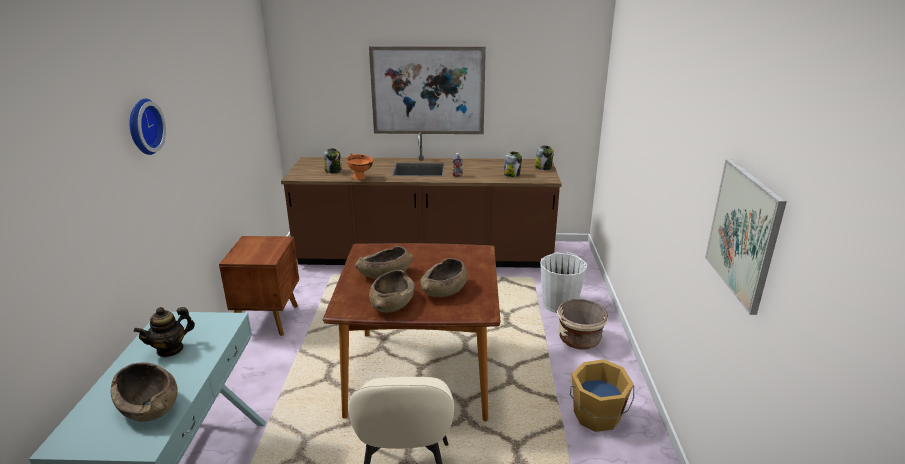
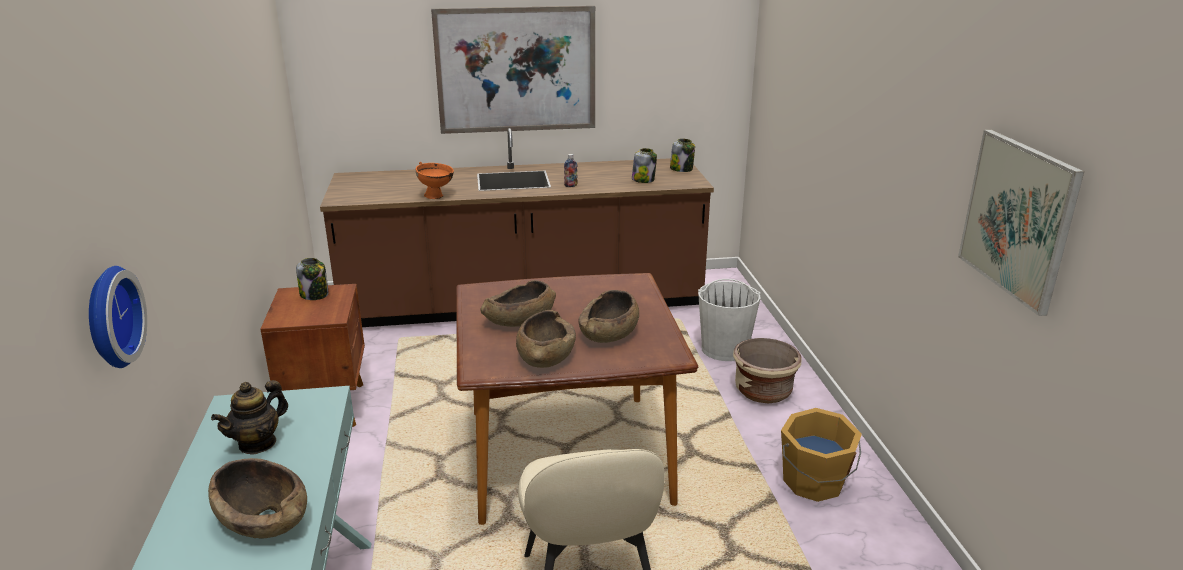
camera: 10 degrees left, 0 degrees up
wall clock [130,99,166,155] -> wall clock moved to [89,266,147,368]
jar [324,148,341,173] -> jar moved to [296,258,329,300]

